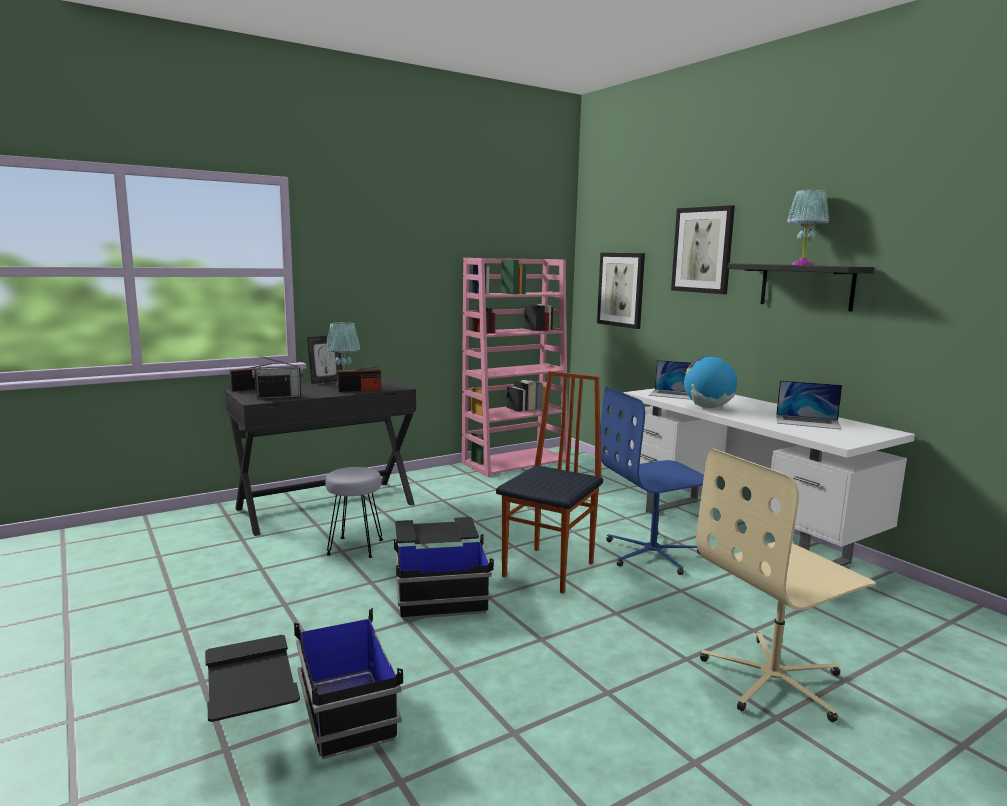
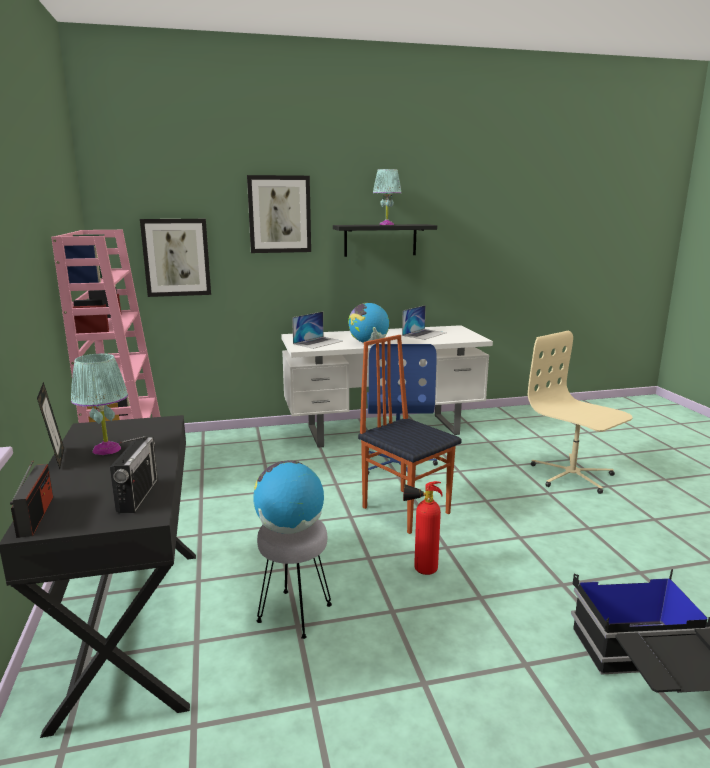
camera: 70 degrees left, 5 degrees up
radio [337,366,381,392] -> none
black storage box [394,517,494,620] -> fire extinguisher [403,481,443,575]
beige office chair [696,449,876,722] -> beige office chair turned 150 degrees clockwise [528,331,633,494]
none -> globe [253,460,324,534]

